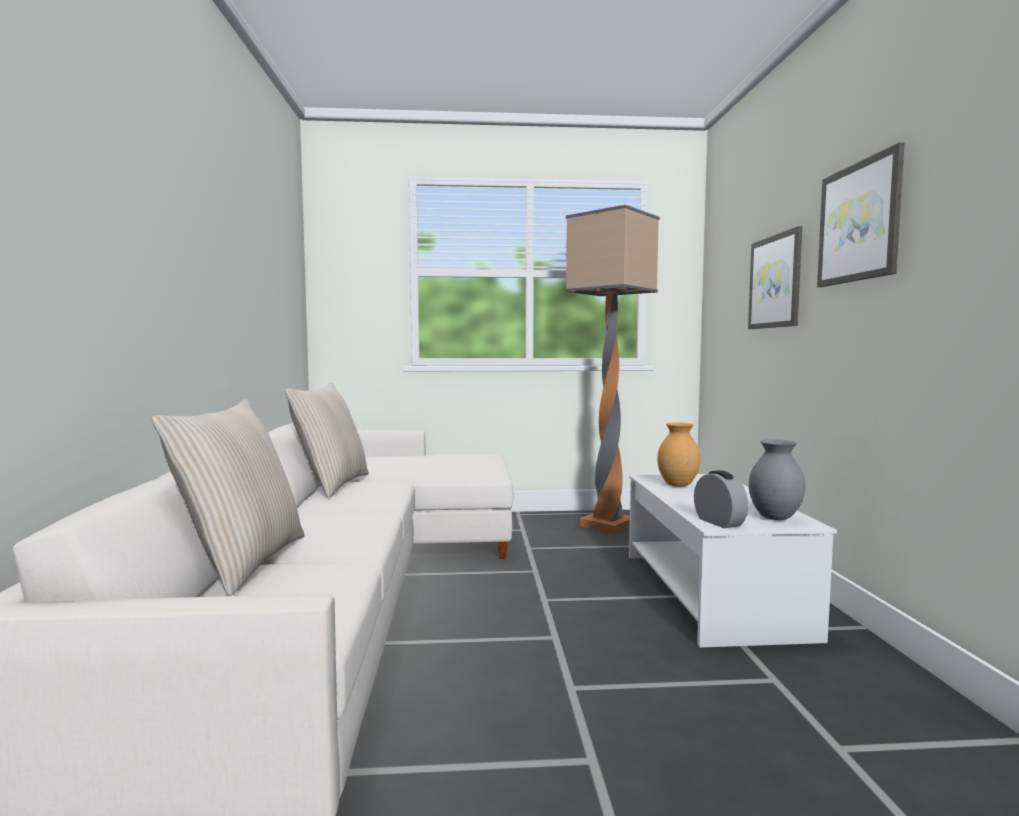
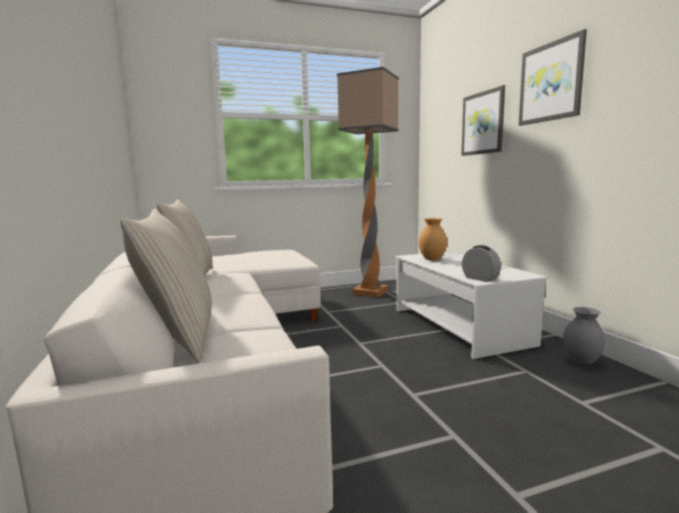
camera: 15 degrees left, 5 degrees up
grey vase [749,439,805,520] -> grey vase moved to [563,307,605,365]

